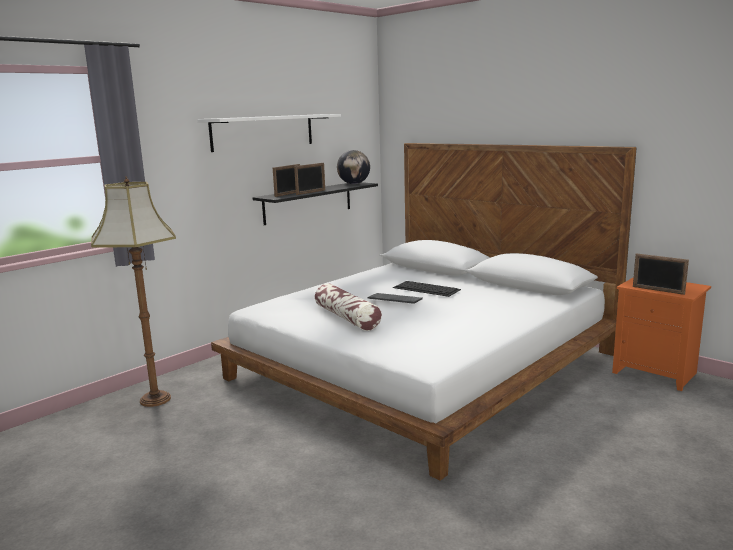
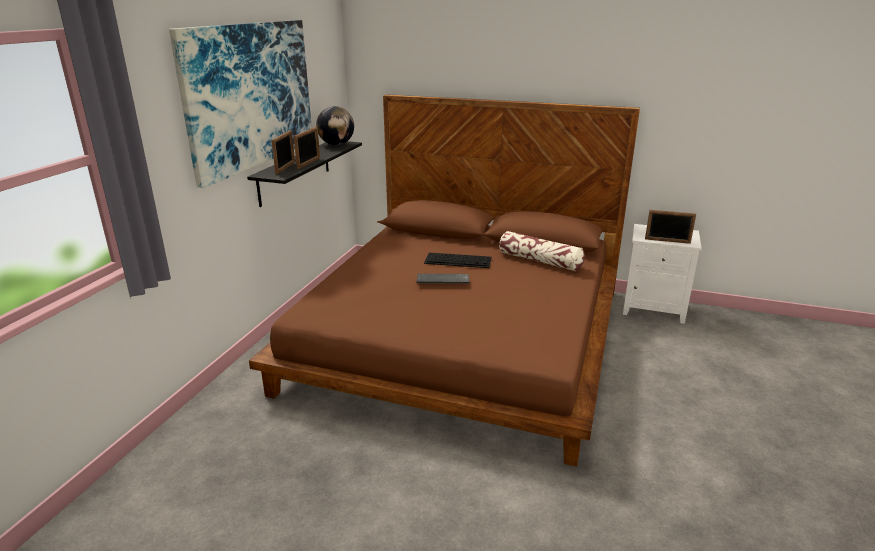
camera: 25 degrees left, 10 degrees up
floor lamp [91,176,176,407] -> none
white shelf [197,114,341,152] -> picture [169,20,312,188]
white bed [211,143,637,481] -> brown bed [249,94,640,467]
pillow [315,283,382,331] -> pillow moved to [499,231,585,271]
orange nightstand [612,277,711,391] -> white nightstand [623,224,702,324]

